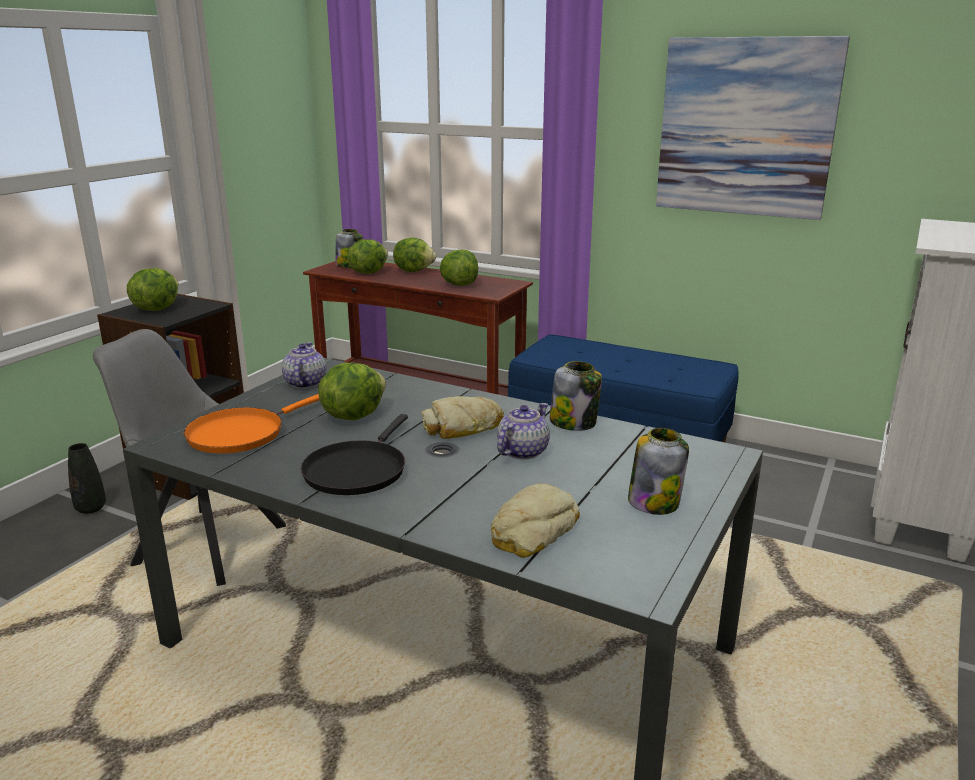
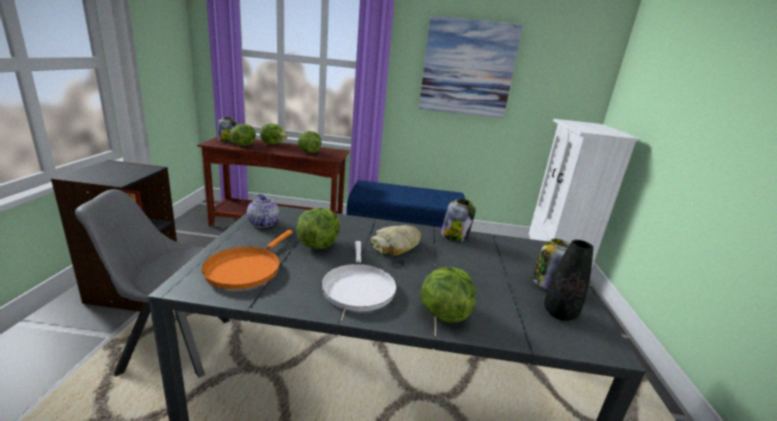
camera: 25 degrees left, 0 degrees up
black vase [68,443,106,514] -> black vase moved to [544,240,593,321]
lettuce [127,268,179,311] -> lettuce moved to [420,267,476,323]
black frying pan [301,414,408,495] -> white frying pan [321,241,397,311]
bread [491,483,580,558] -> none
teapot [497,403,550,460] -> none

